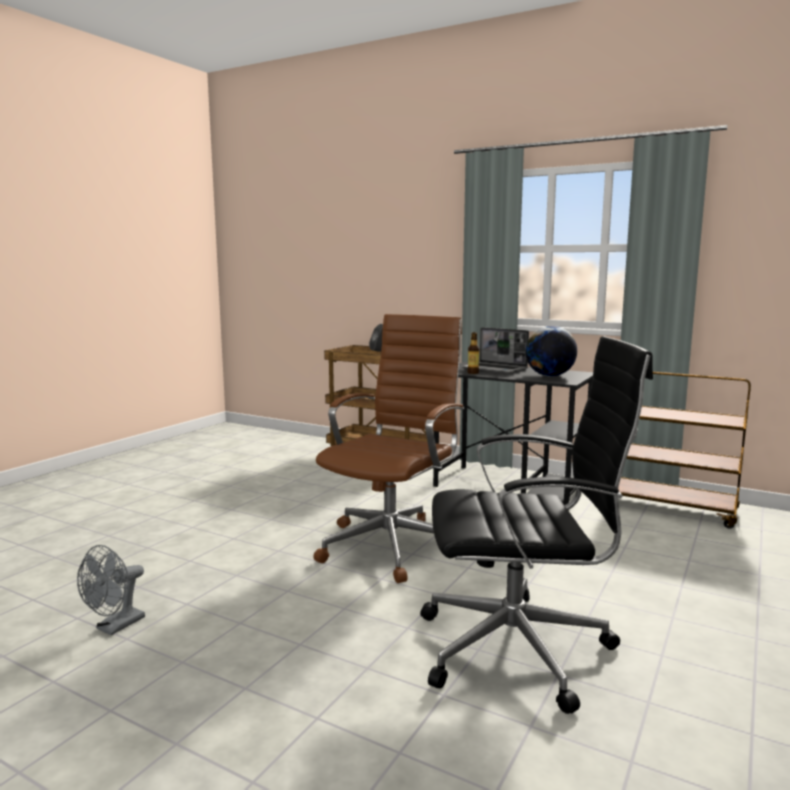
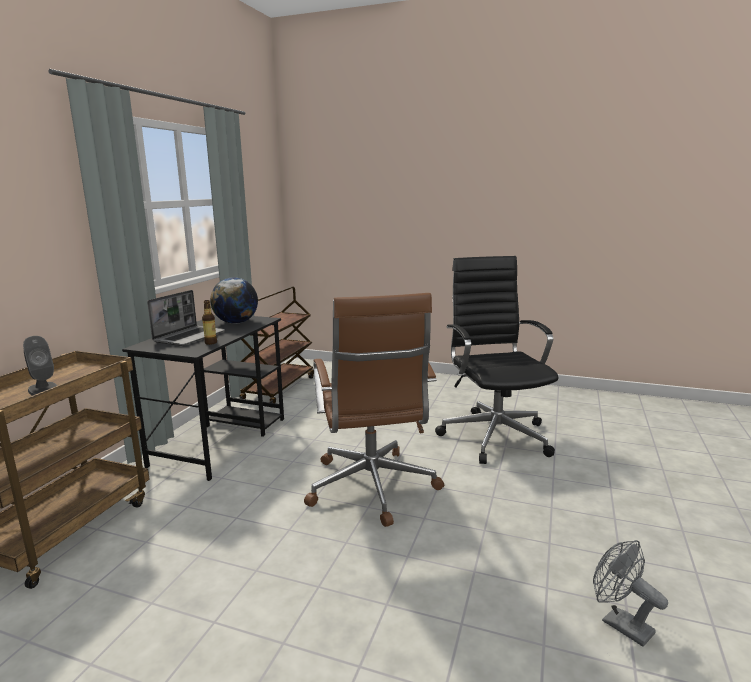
camera: 100 degrees left, 5 degrees up
grey fan [77,545,145,635] -> grey fan turned 150 degrees counterclockwise [593,540,668,647]
brown office chair [313,314,464,583] -> brown office chair turned 120 degrees counterclockwise [304,293,444,527]

